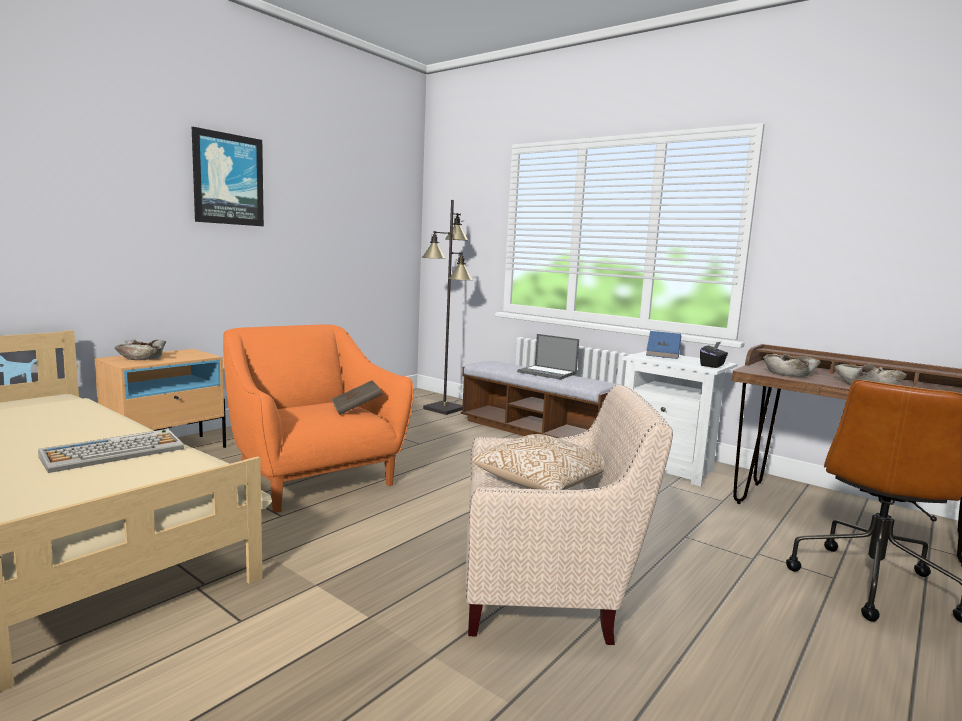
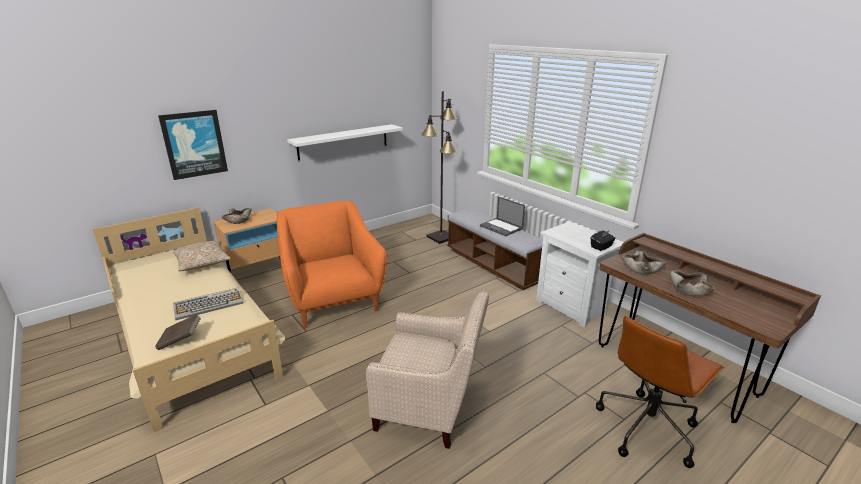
camera: 15 degrees right, 15 degrees up
picture [192,127,264,226] -> picture moved to [158,110,228,180]
brown book [331,380,383,415] -> brown book moved to [155,314,201,350]
pillow [472,434,604,490] -> pillow moved to [173,241,231,271]
blue book [646,331,681,359] -> none
none -> white shelf [287,124,403,161]

